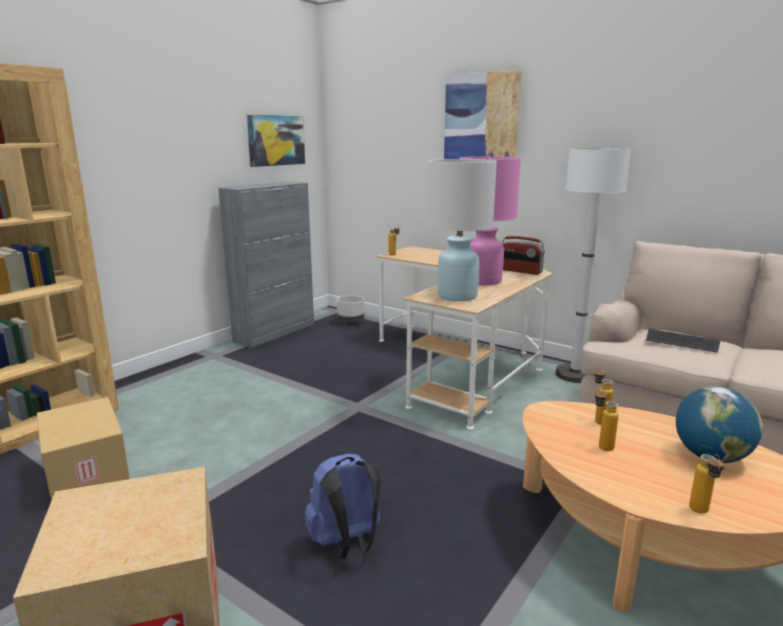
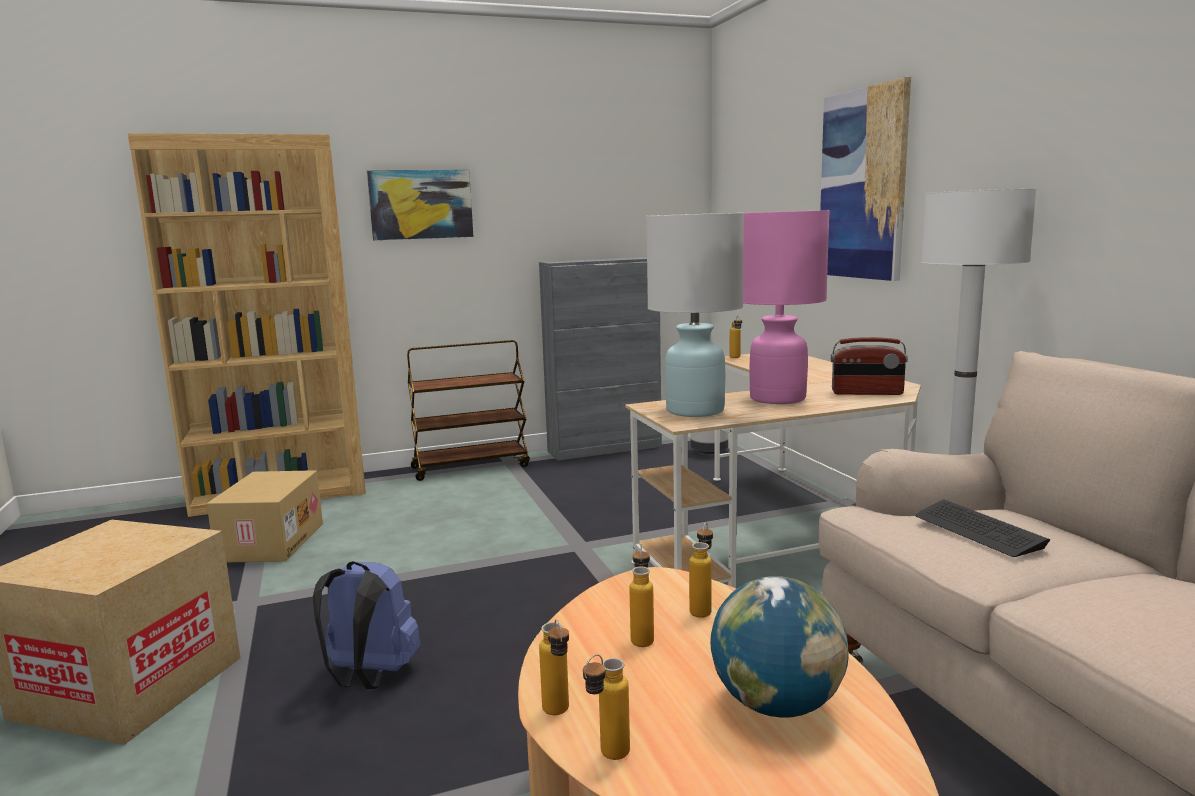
camera: 35 degrees right, 5 degrees down
picture [247,115,305,167] -> picture moved to [367,170,473,240]
radio [502,236,545,275] -> radio turned 60 degrees counterclockwise [831,337,908,395]
none -> brown cart [407,340,530,481]
none -> bottle [539,619,569,715]

